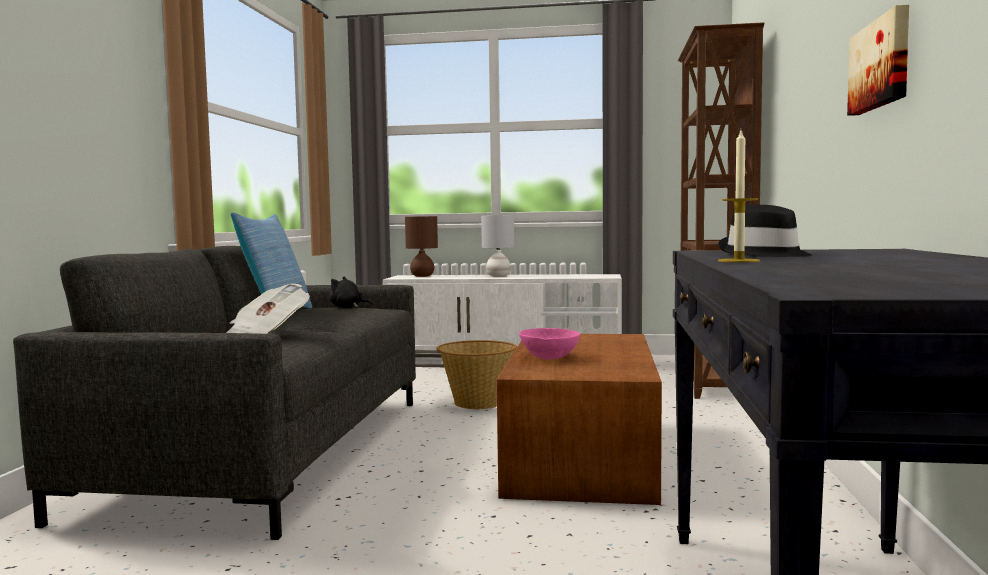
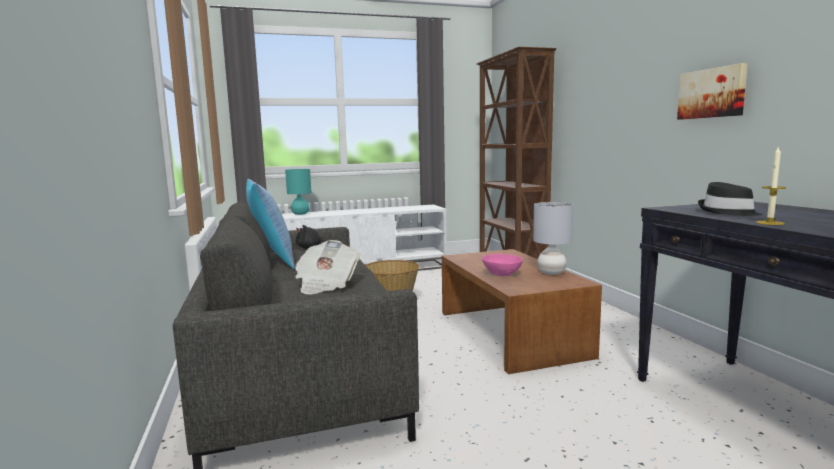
camera: 25 degrees left, 5 degrees up
brown table lamp [405,216,438,277] -> turquoise table lamp [285,169,312,215]
grey table lamp [481,215,514,277] -> grey table lamp moved to [533,202,573,275]

